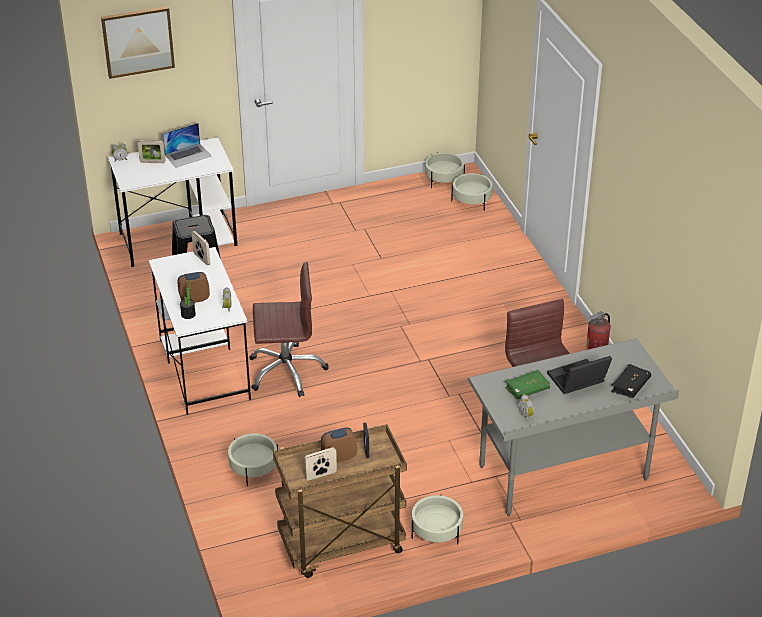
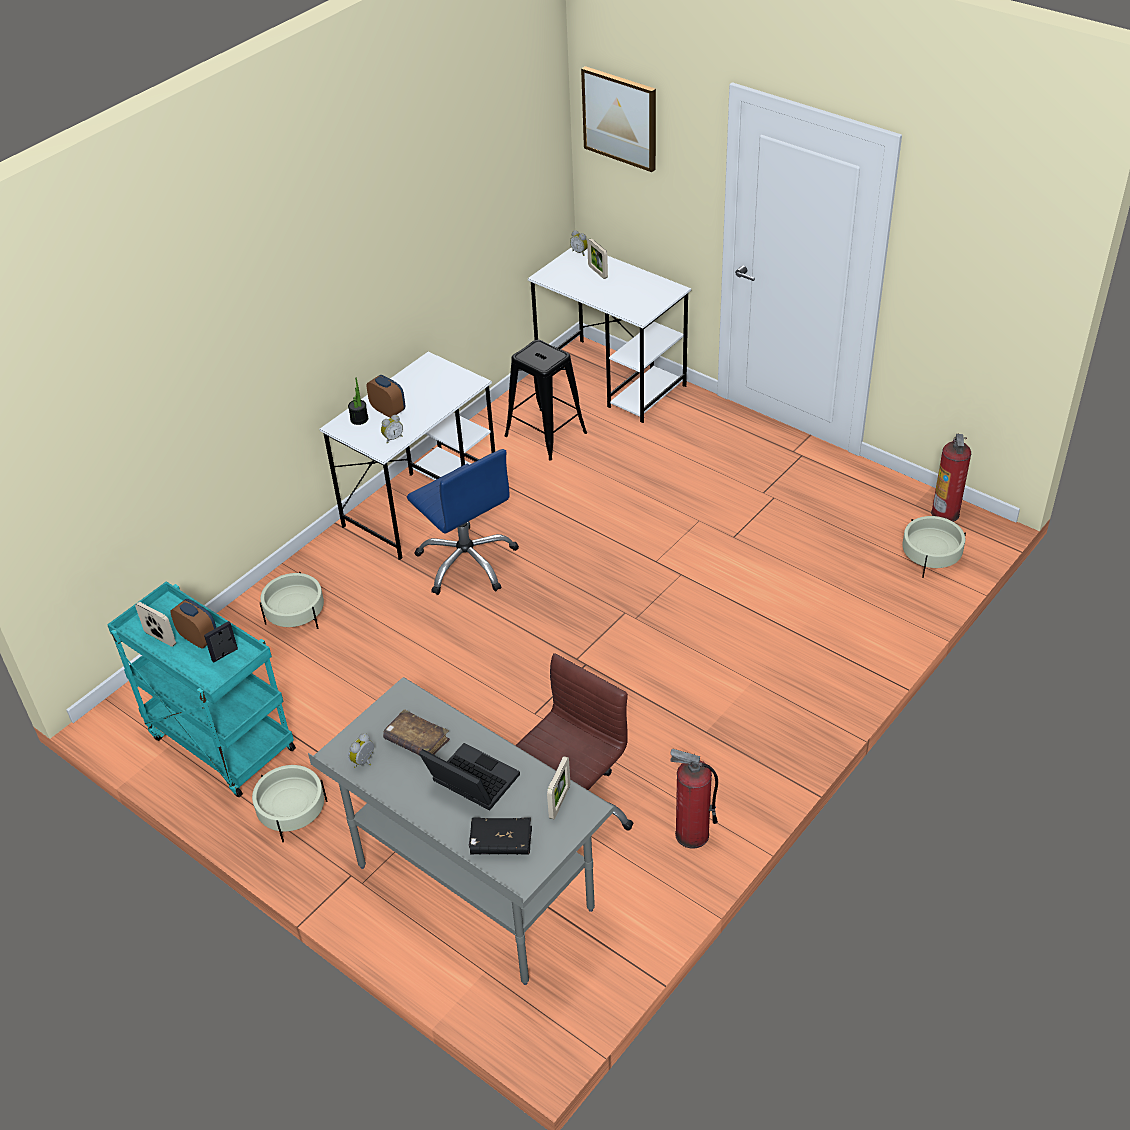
camera: 60 degrees right, 5 degrees up
laptop [162,123,212,168] -> none
picture frame [192,231,210,265] -> picture frame moved to [547,756,570,819]
brown office chair [249,262,329,397] -> blue office chair [407,449,519,595]
brown cart [273,424,407,578] -> turquoise cart [107,581,296,797]
beige planter [425,152,465,188] -> fire extinguisher [931,434,971,522]
green book [505,370,550,399] -> brown book [383,709,450,756]

